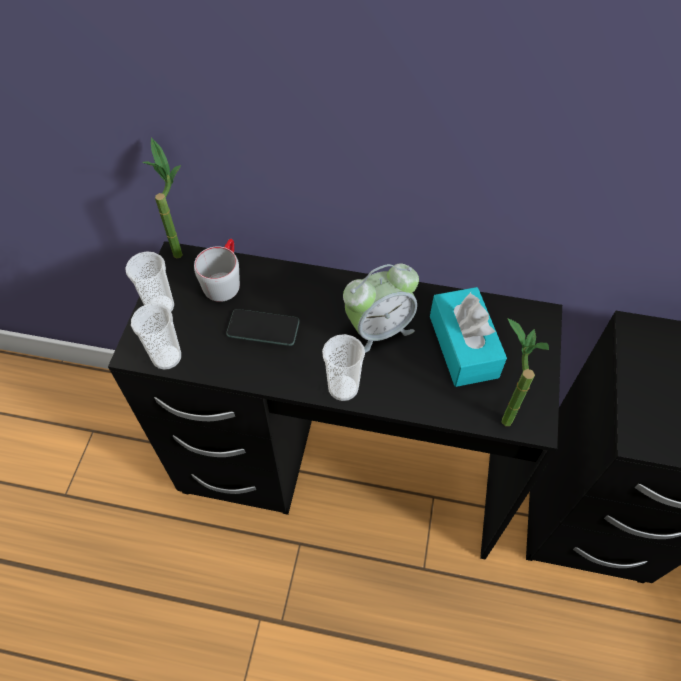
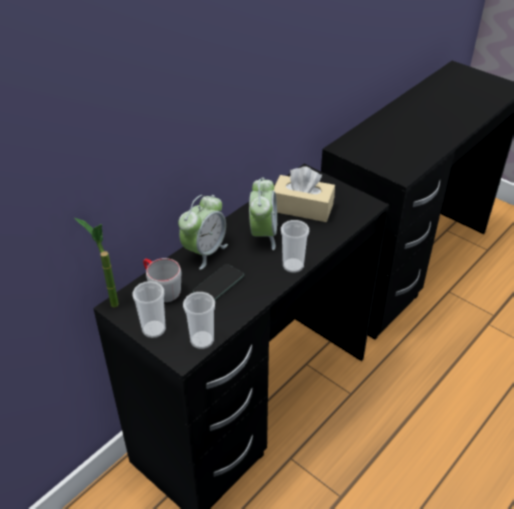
camera: 60 degrees left, 15 degrees down
turquoise tissue box [430,287,507,387] -> beige tissue box [273,166,335,222]
potted plant [502,318,549,426] -> none
none -> alarm clock [178,195,228,270]

